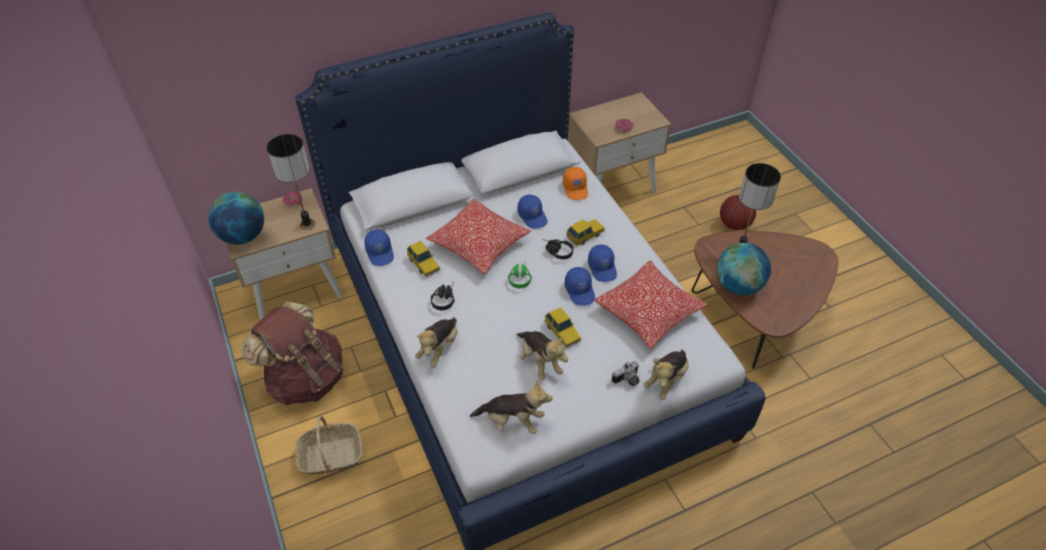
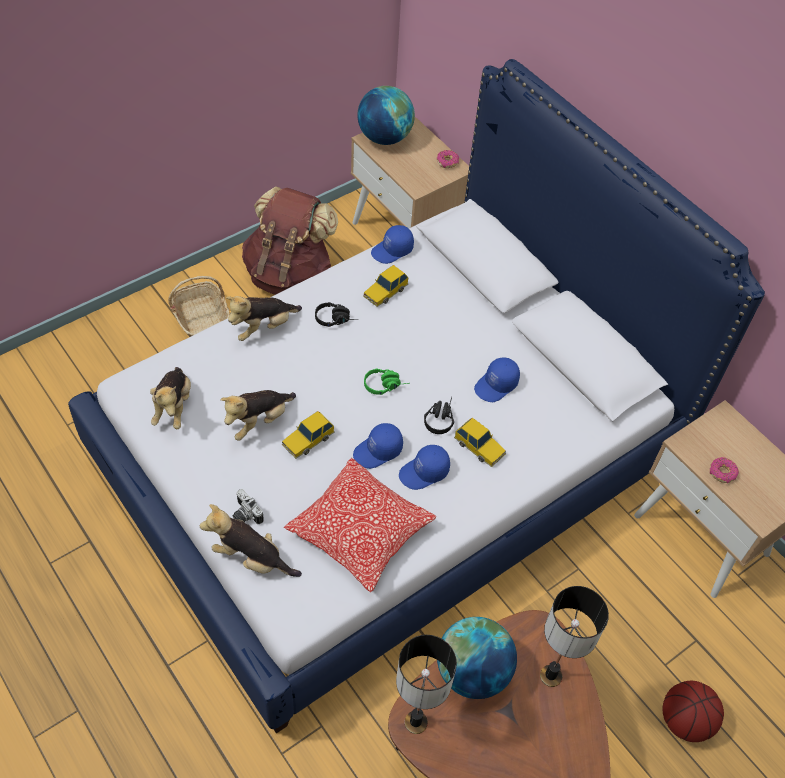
camera: 75 degrees right, 5 degrees up
table lamp [267,134,315,230] -> table lamp moved to [396,635,457,734]
plush toy [415,317,458,368] -> plush toy turned 45 degrees counterclockwise [226,296,302,341]
pillow [426,199,531,274] -> none
orange cap [563,167,588,200] -> none

